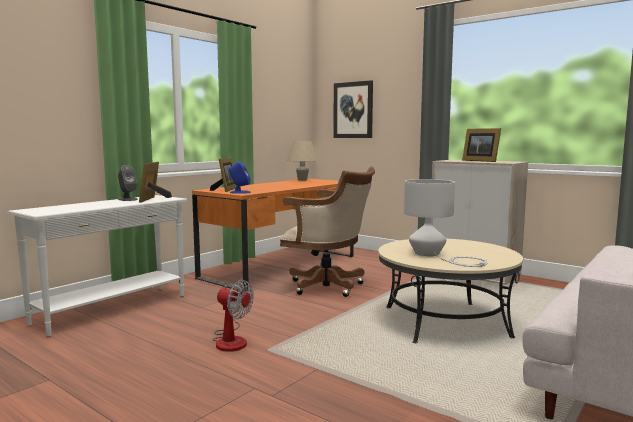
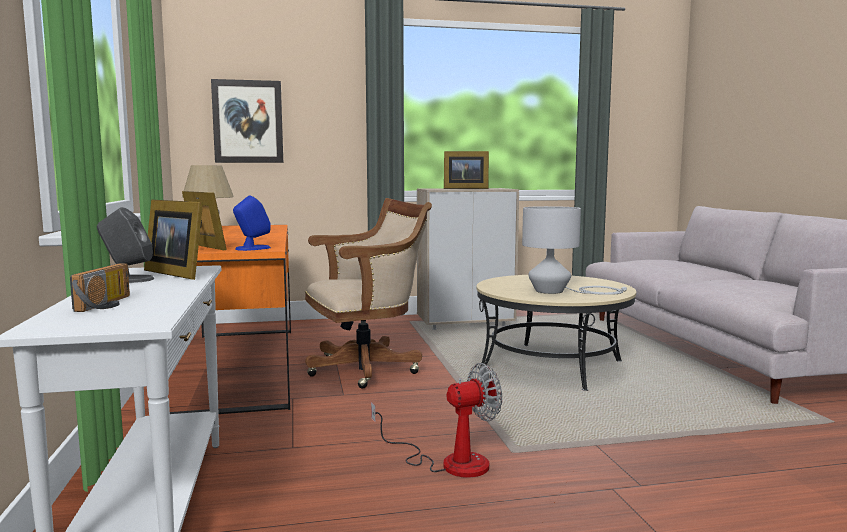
camera: 50 degrees left, 0 degrees up
none -> radio [70,263,130,312]

